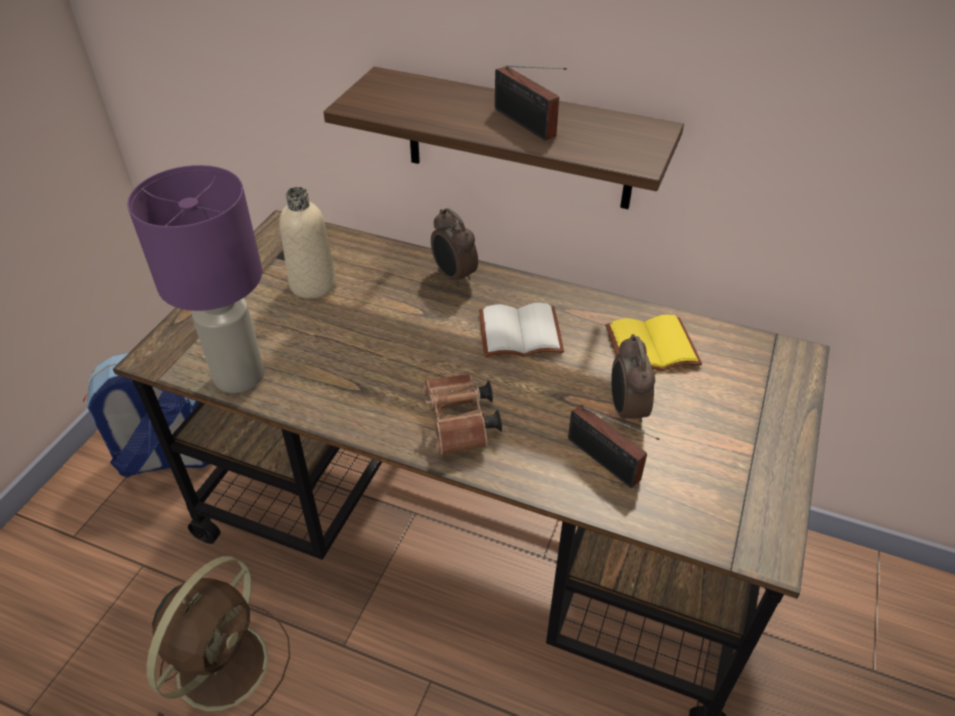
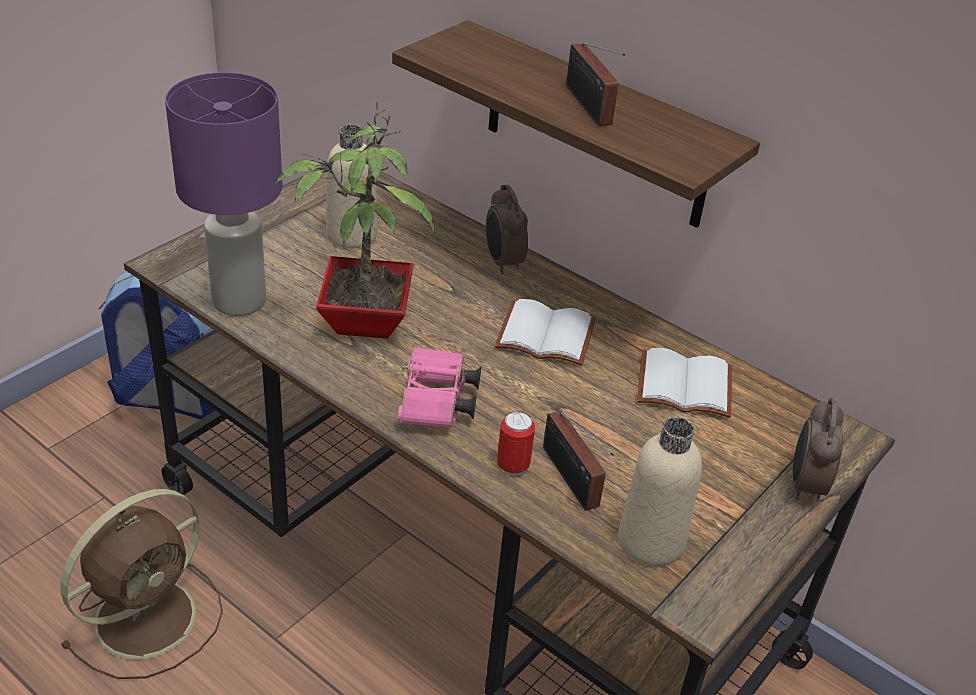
camera: 15 degrees right, 5 degrees down
brown binoculars [422,374,502,455] -> pink binoculars [398,347,481,428]
yellow book [605,315,702,371] -> white book [637,348,732,418]
alarm clock [611,334,655,426] -> alarm clock moved to [793,397,843,502]
none -> potted plant [275,101,434,339]
none -> can [497,411,535,476]
none -> beige bottle [618,417,702,566]

